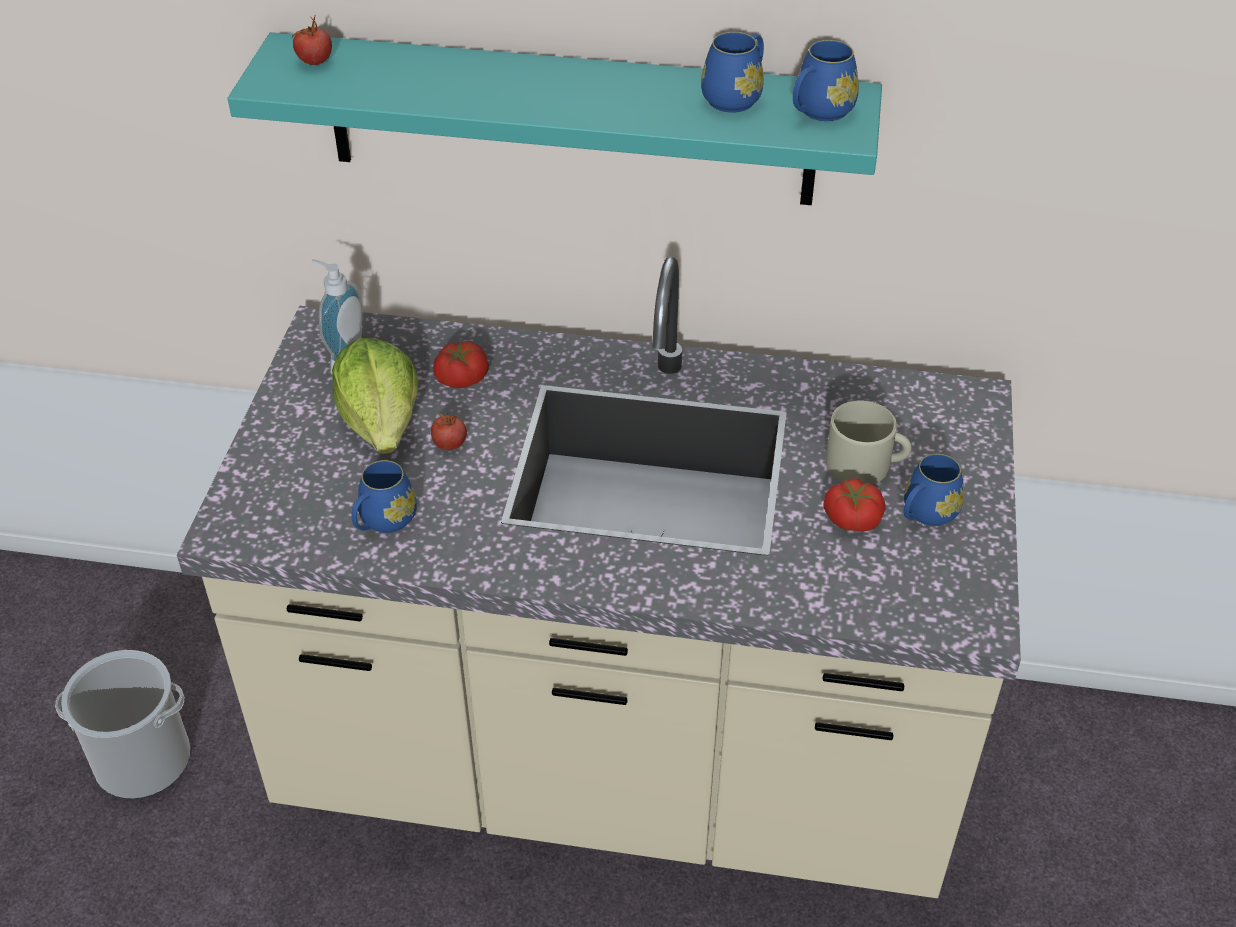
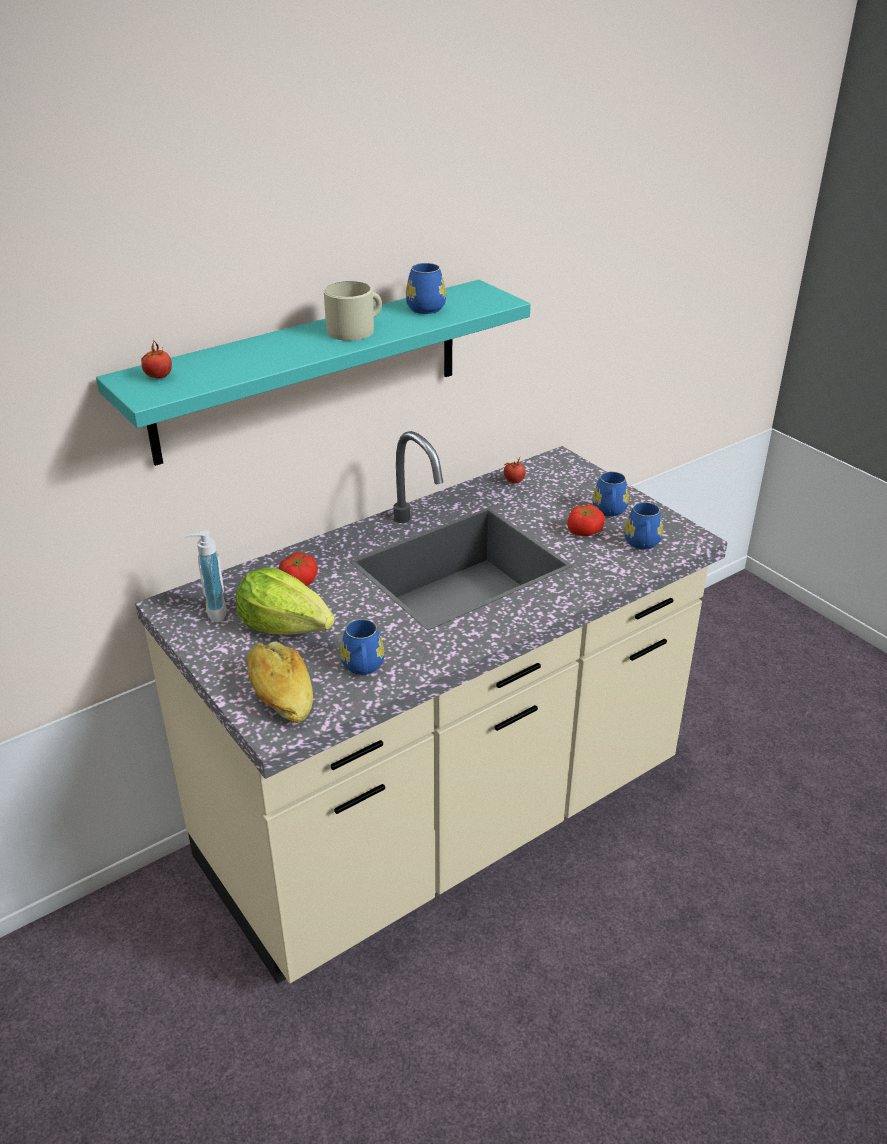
camera: 45 degrees left, 10 degrees down
bucket [55,650,190,799] -> none
tomato [431,413,467,450] -> tomato moved to [504,458,526,483]
blue mug [793,40,859,121] -> blue mug moved to [624,502,663,550]
beige mug [826,400,912,485] -> beige mug moved to [324,281,382,341]
none -> bread [247,642,313,723]

